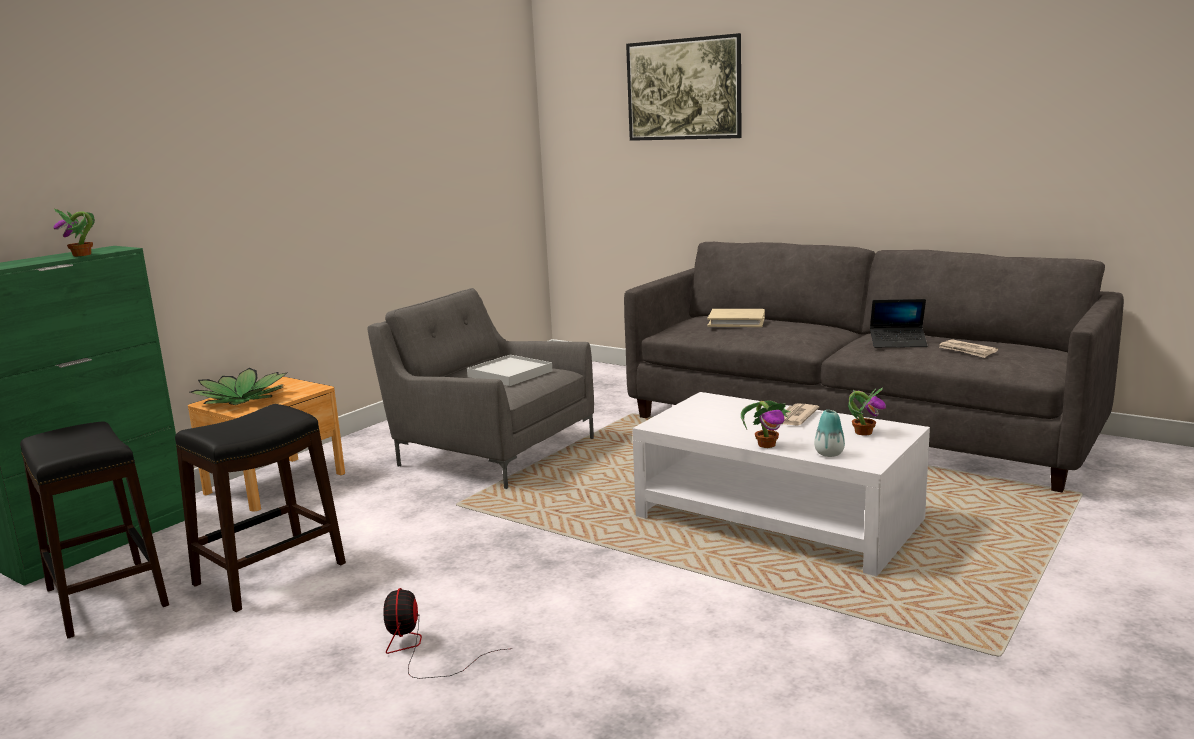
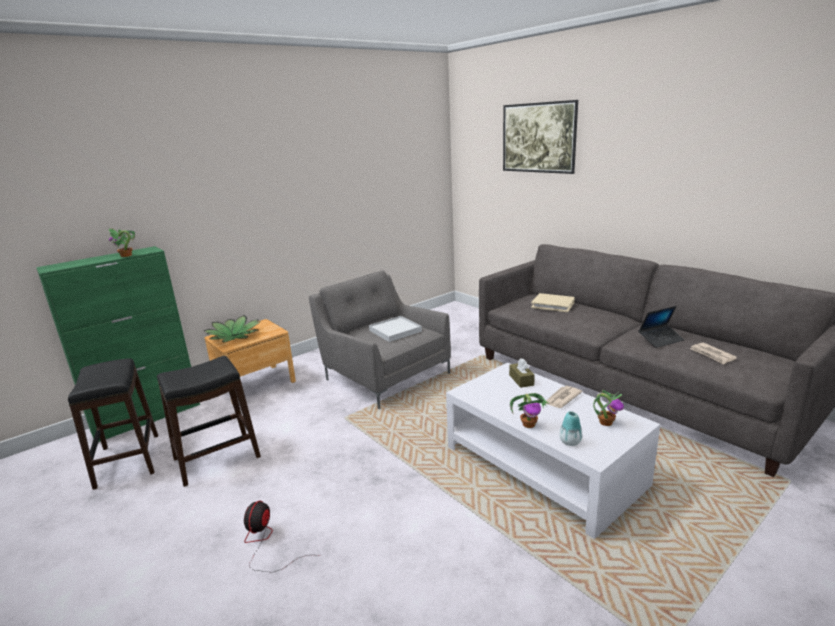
camera: 15 degrees right, 5 degrees up
laptop [870,299,928,348] -> laptop turned 45 degrees counterclockwise [639,306,684,348]
none -> brown tissue box [509,358,535,388]

